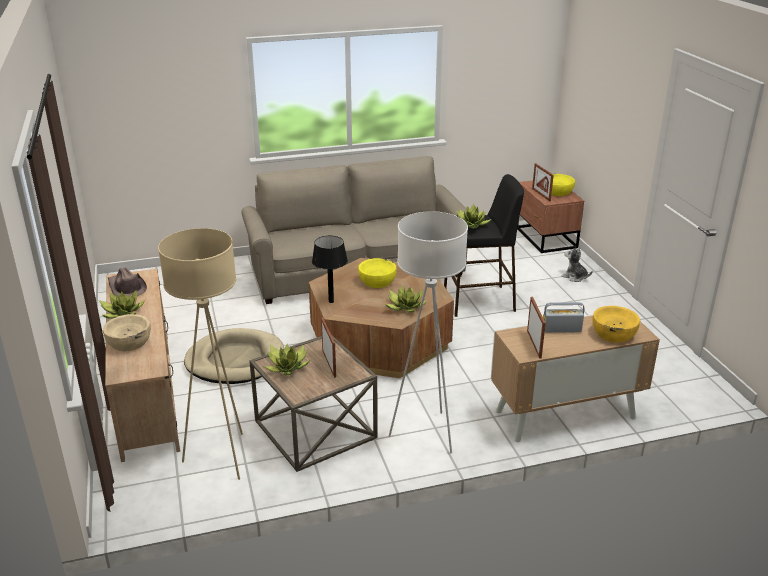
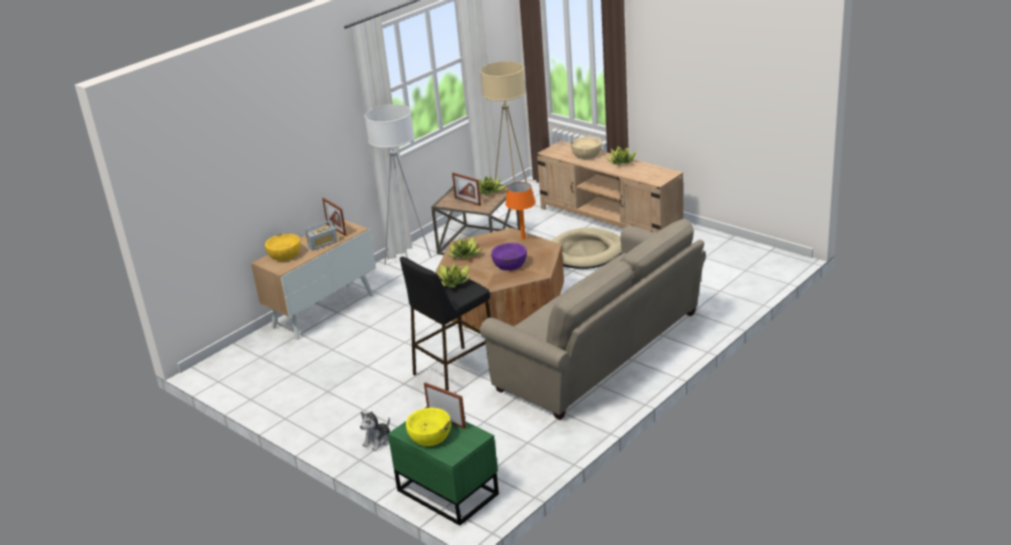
camera: 150 degrees right, 0 degrees up
brown hat [108,267,147,298] -> none
black table lamp [312,236,348,303] -> orange table lamp [505,182,536,239]
yellow bowl [358,258,396,288] -> purple bowl [491,243,527,271]
brown nightstand [517,181,584,253] -> green nightstand [388,407,499,526]
plush toy [562,247,593,282] -> plush toy turned 120 degrees clockwise [360,411,390,451]

